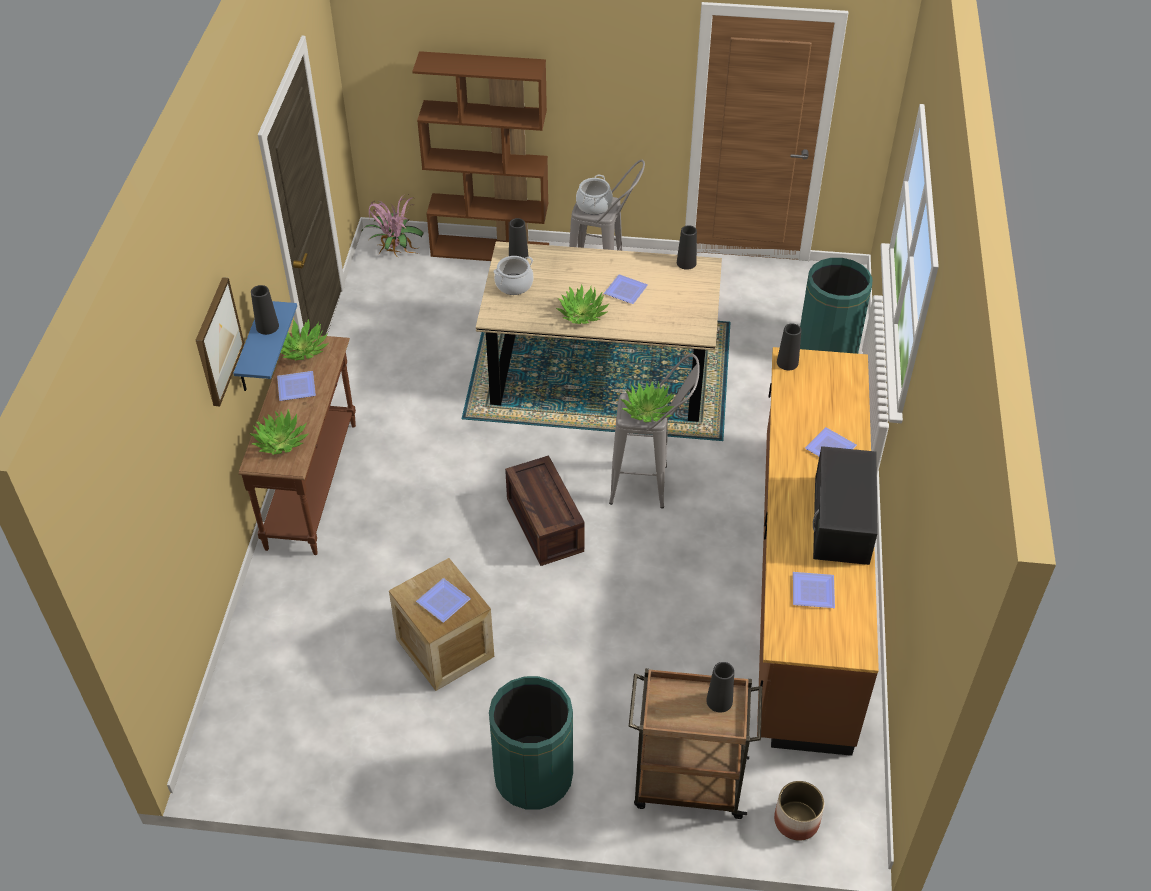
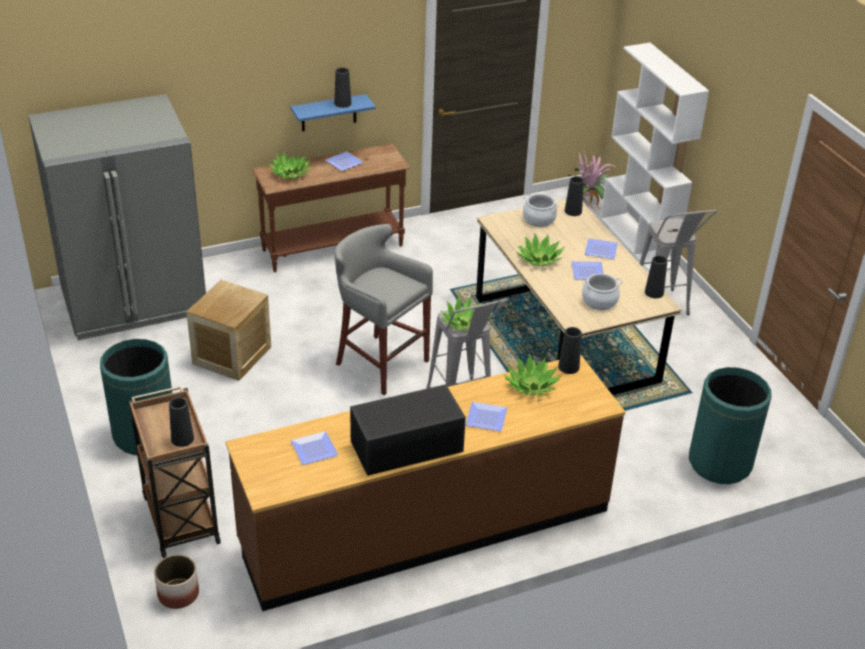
camera: 60 degrees right, 10 degrees down
picture [196,277,244,406] -> none
potted plant [280,319,329,360] -> potted plant moved to [503,354,562,395]
brown bookcase [412,51,549,261] -> white bookcase [600,43,709,271]
plate [416,578,471,623] -> plate moved to [585,238,618,259]
crate [505,455,585,566] -> grey stool [335,224,433,395]
cooking pot [576,175,613,215] -> cooking pot moved to [582,273,623,310]
none -> grey fridge [28,94,206,340]

